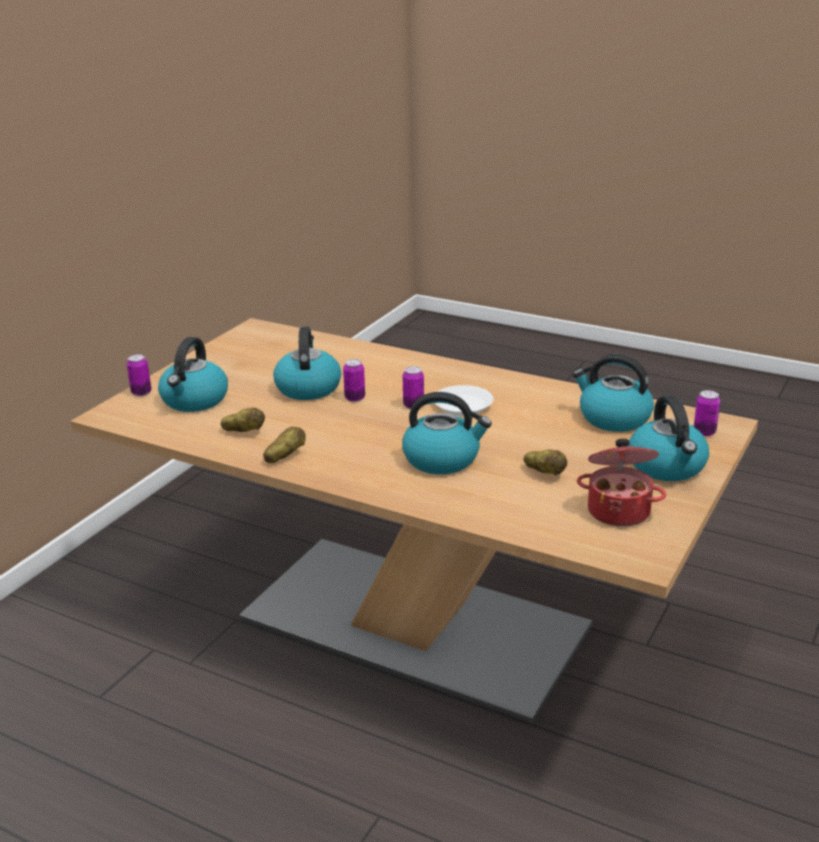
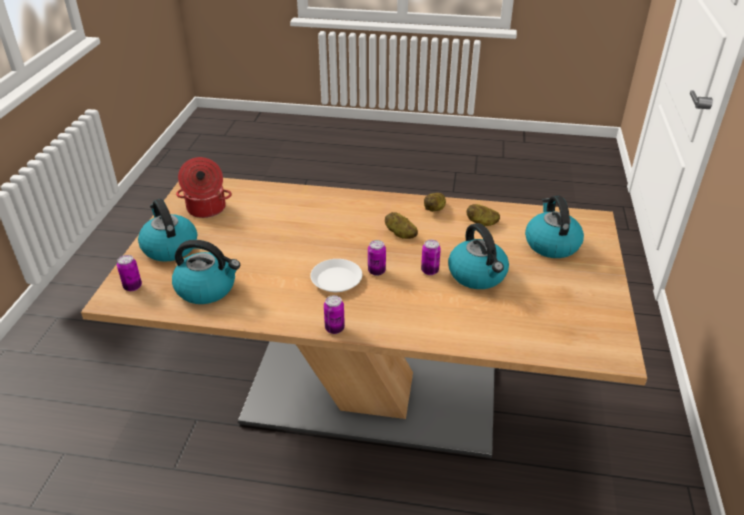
camera: 160 degrees right, 10 degrees up
can [127,354,152,396] -> can moved to [324,295,345,334]
kettle [402,392,492,474] -> none
potato [524,450,567,475] -> potato moved to [385,212,418,239]

